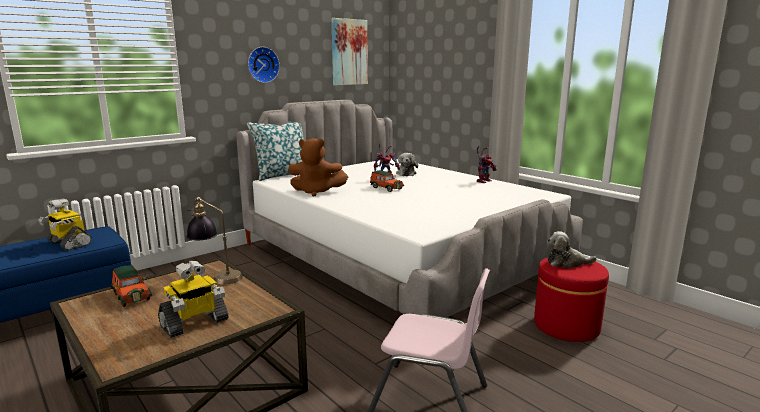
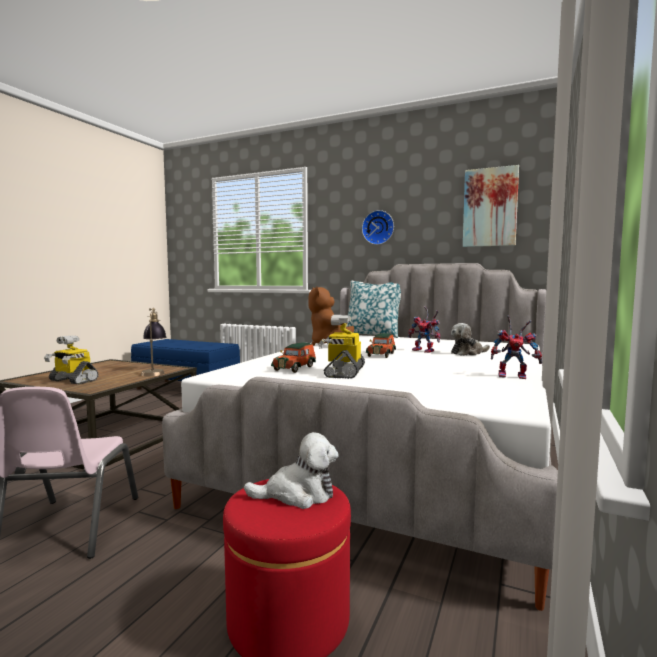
camera: 65 degrees right, 10 degrees down
toy robot [38,198,92,250] -> toy robot moved to [318,315,365,379]
toy car [111,265,152,307] -> toy car moved to [271,342,316,373]
plush toy [547,231,597,269] -> plush toy turned 105 degrees clockwise [244,432,339,509]

